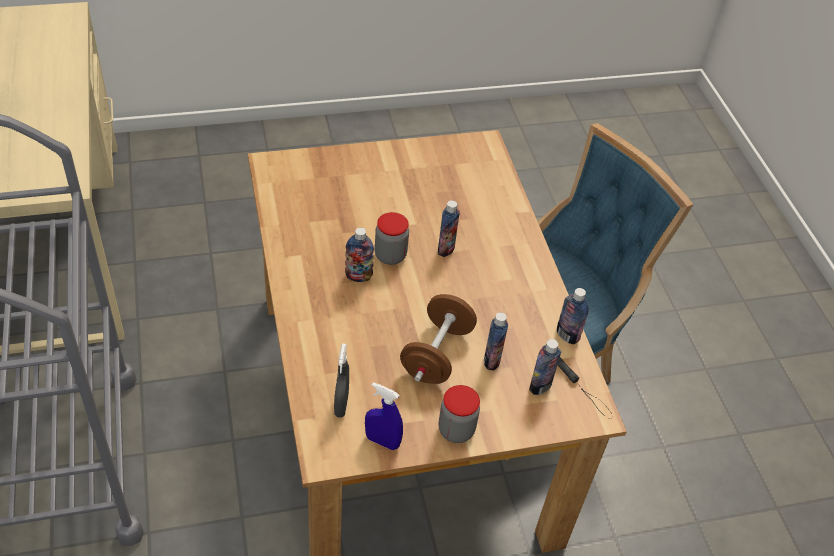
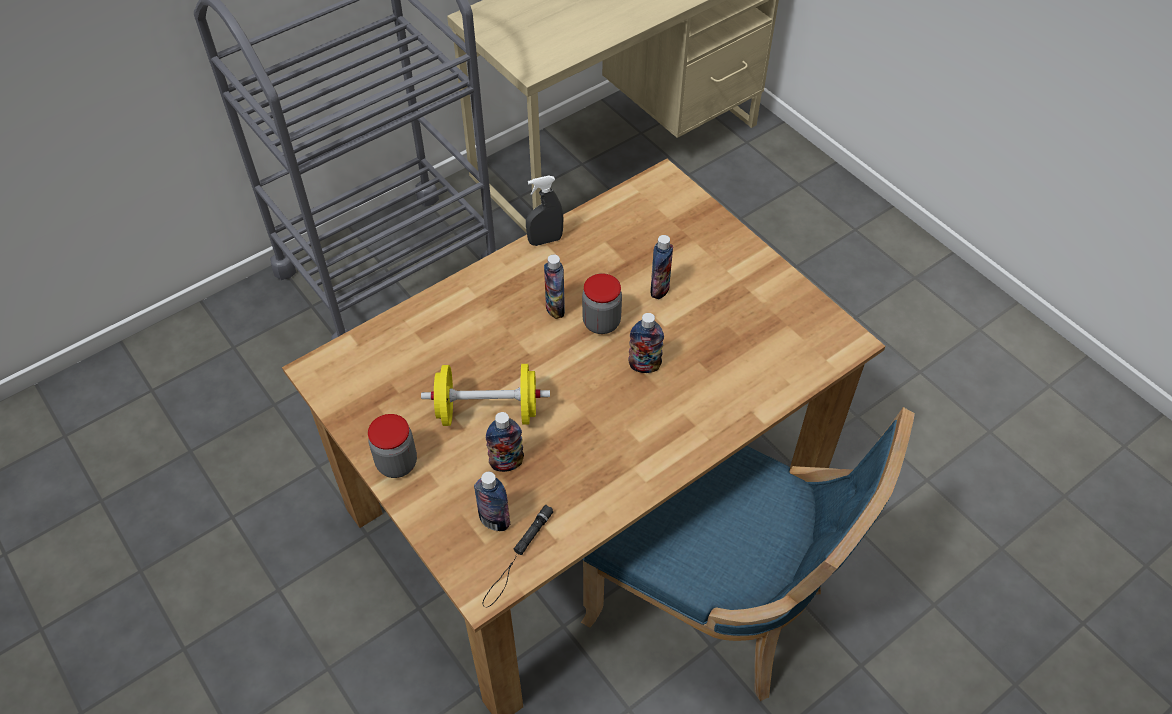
camera: 70 degrees right, 5 degrees up
grey spray bottle [334,343,349,418] -> grey spray bottle moved to [526,176,564,246]
blue spray bottle [365,382,403,450] -> none
brown dumbbell [400,294,477,384] -> yellow dumbbell [421,364,550,426]
bottle [557,288,589,345] -> bottle moved to [650,235,673,299]

